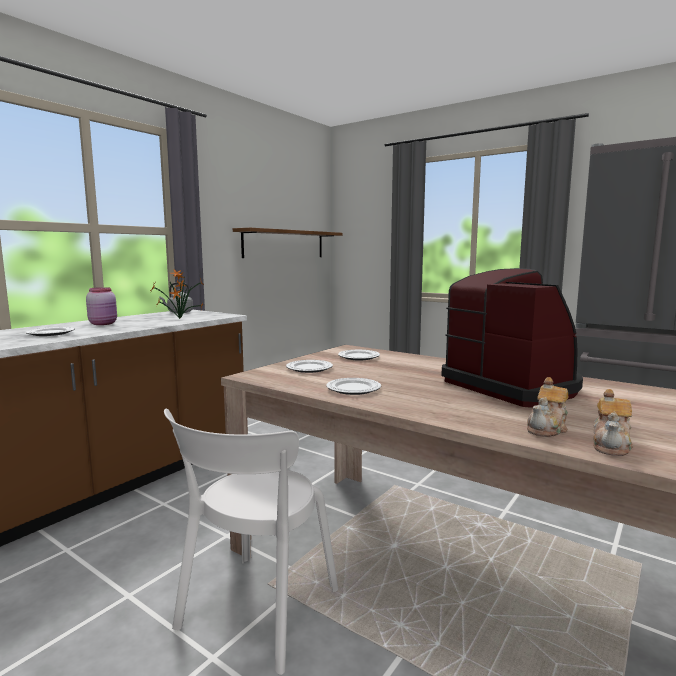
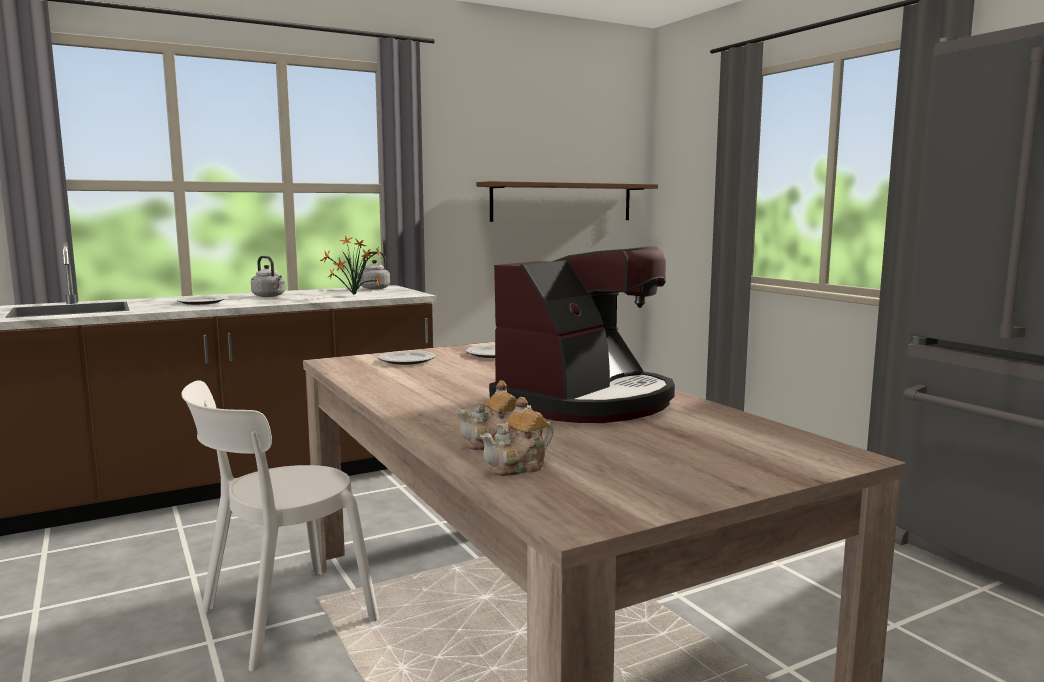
camera: 25 degrees right, 0 degrees up
pink jar [86,287,117,325] -> grey kettle [251,256,285,297]
plate [326,378,381,395] -> none
coffee machine [441,268,583,408] -> coffee machine turned 45 degrees clockwise [489,246,675,423]

